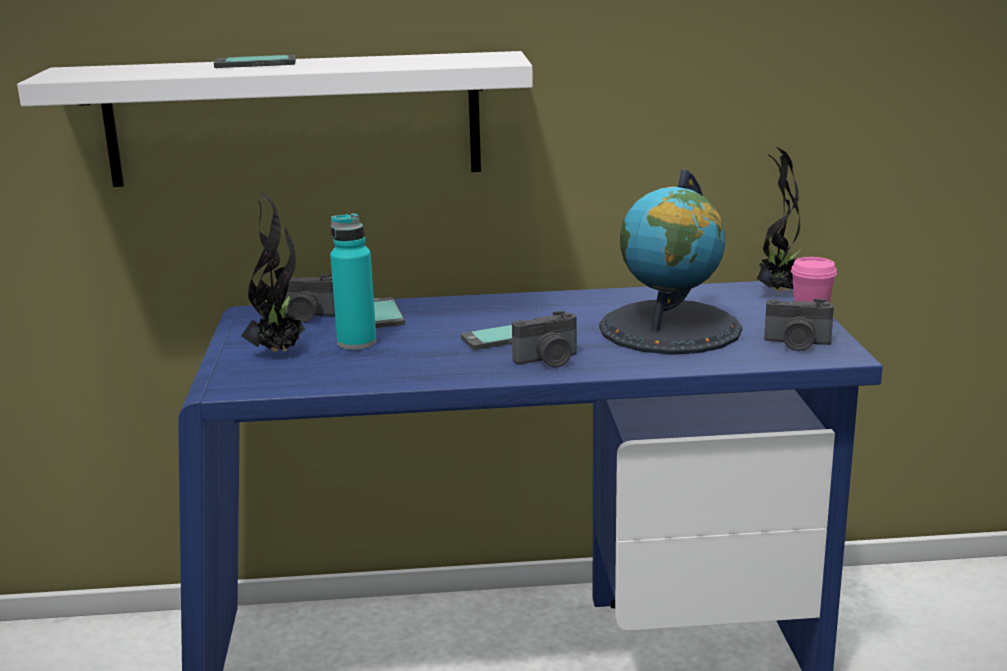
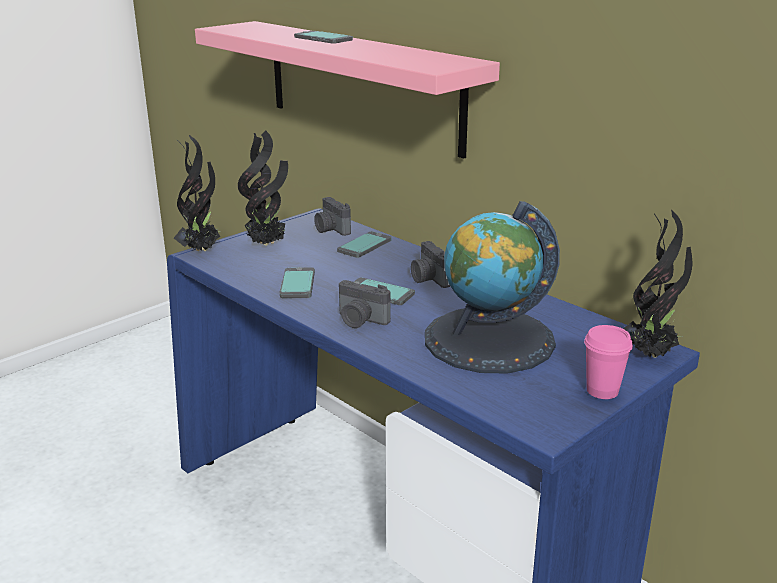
camera: 50 degrees right, 5 degrees up
white shelf [17,51,533,187] -> pink shelf [195,21,500,158]
turquoise bottle [330,213,377,350] -> none
camera [764,298,834,351] -> camera moved to [411,241,451,288]
none -> potted plant [174,135,220,251]
none -> phone [279,267,315,298]

